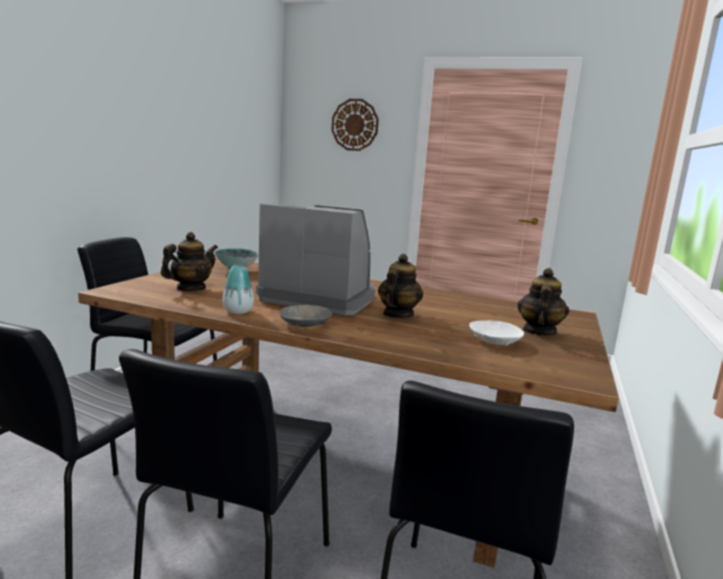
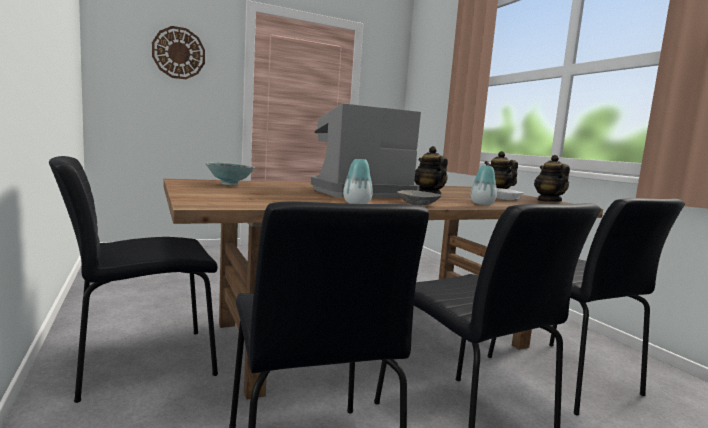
camera: 45 degrees left, 5 degrees down
teapot [161,232,218,291] -> teapot moved to [534,155,570,202]
none -> vase [471,165,497,205]

